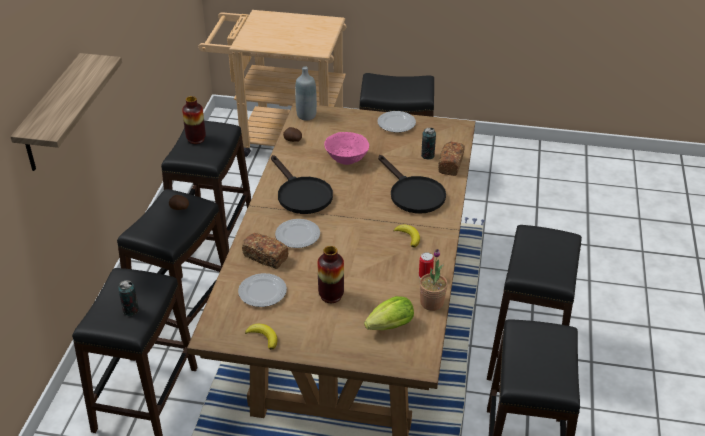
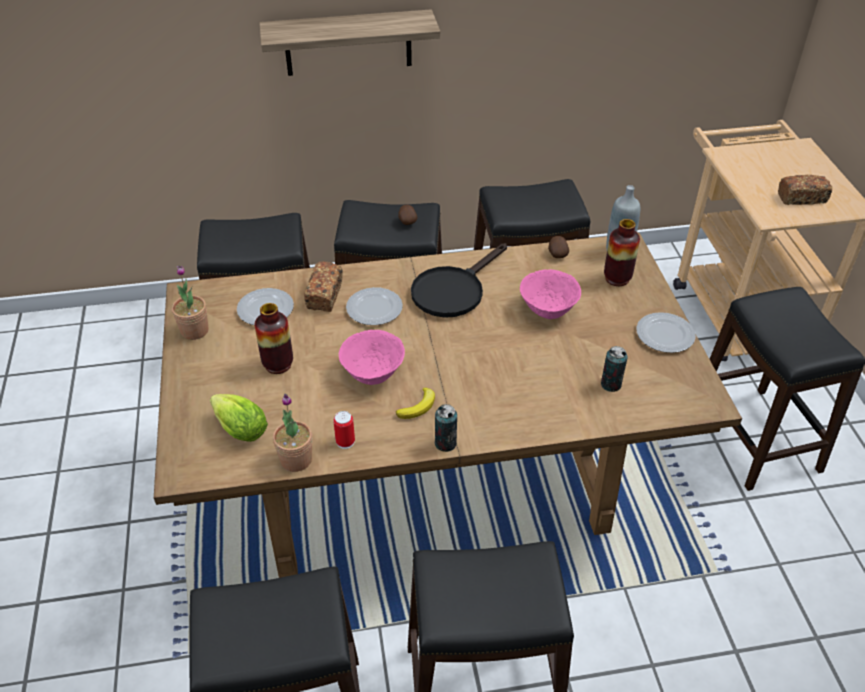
camera: 70 degrees right, 5 degrees up
can [118,280,139,316] -> can moved to [435,404,457,452]
vase [182,96,206,144] -> vase moved to [604,219,640,286]
banana [245,324,277,350] -> potted plant [172,265,208,340]
black frying pan [378,155,446,214] -> none
bread [438,142,465,176] -> bread moved to [778,175,832,205]
none -> pink bowl [339,330,405,385]

